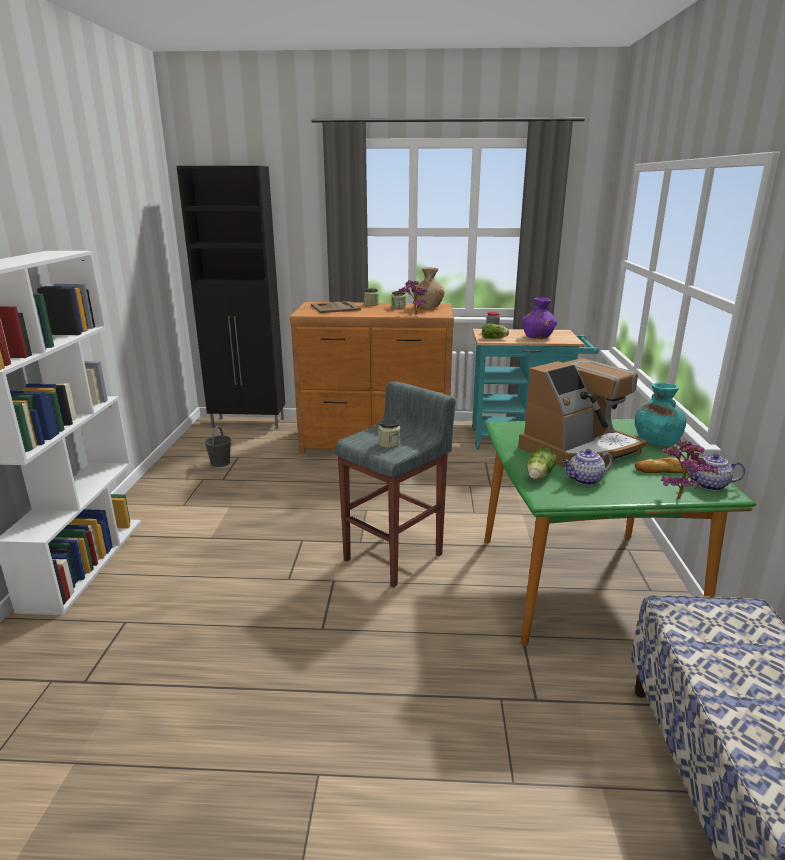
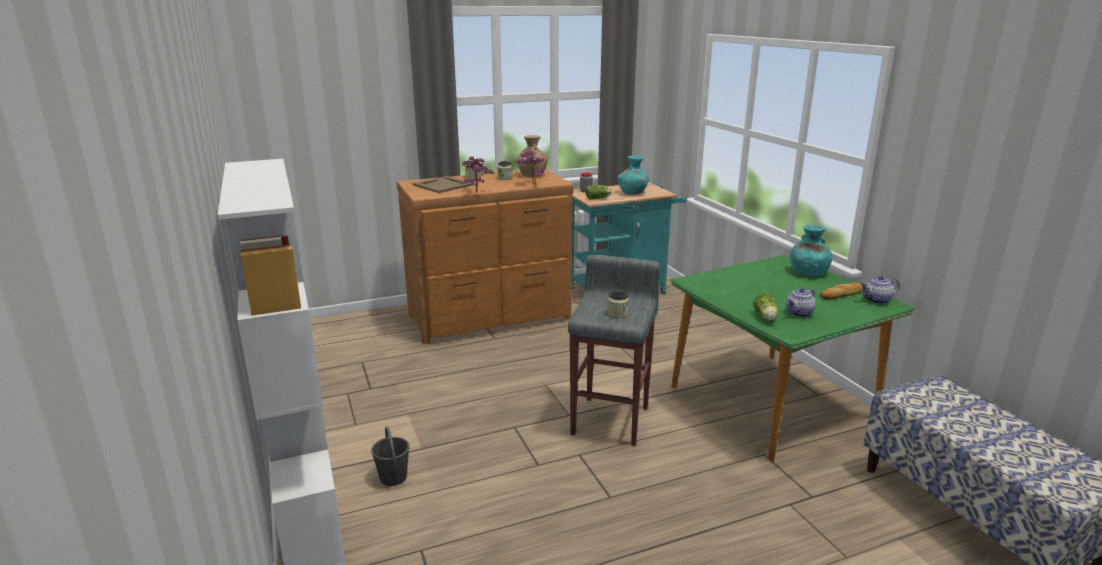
camera: 25 degrees left, 0 degrees up
black cabinet [176,166,285,429] -> none
grey bucket [204,426,231,467] -> grey bucket moved to [371,426,410,486]
coffee machine [518,358,648,468] -> none
purple vase [522,298,557,339] -> turquoise vase [617,156,650,194]
potted plant [661,440,719,499] -> potted plant moved to [462,156,494,193]

